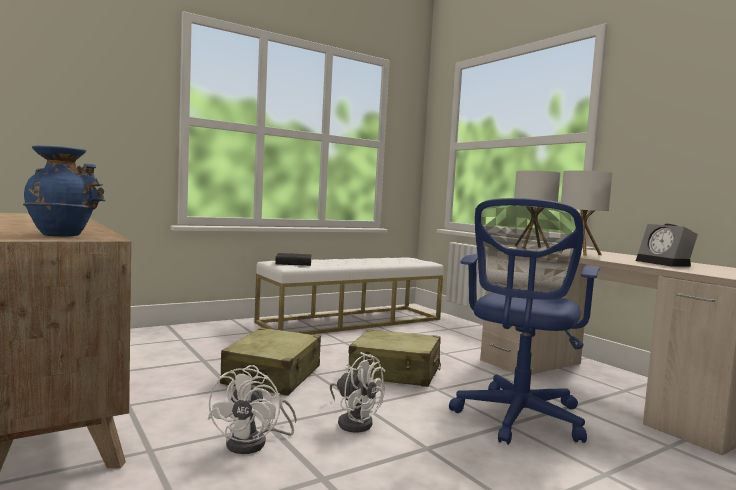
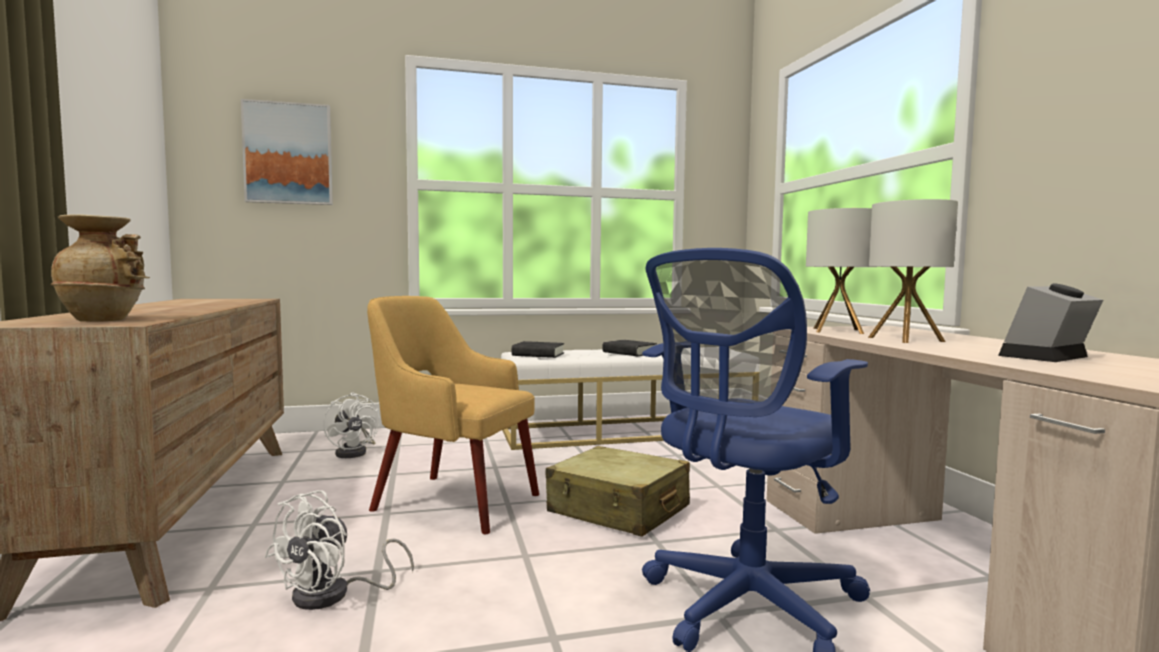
camera: 20 degrees right, 0 degrees up
blue vase [23,146,106,236] -> beige vase [50,215,150,322]
beige suitcase [220,328,321,396] -> yellow armchair [367,296,539,534]
white fan [330,352,385,433] -> white fan moved to [323,392,380,458]
alarm clock [636,224,698,267] -> alarm clock turned 60 degrees clockwise [998,283,1103,362]
none -> picture [241,99,333,205]
none -> black book [602,340,657,356]

